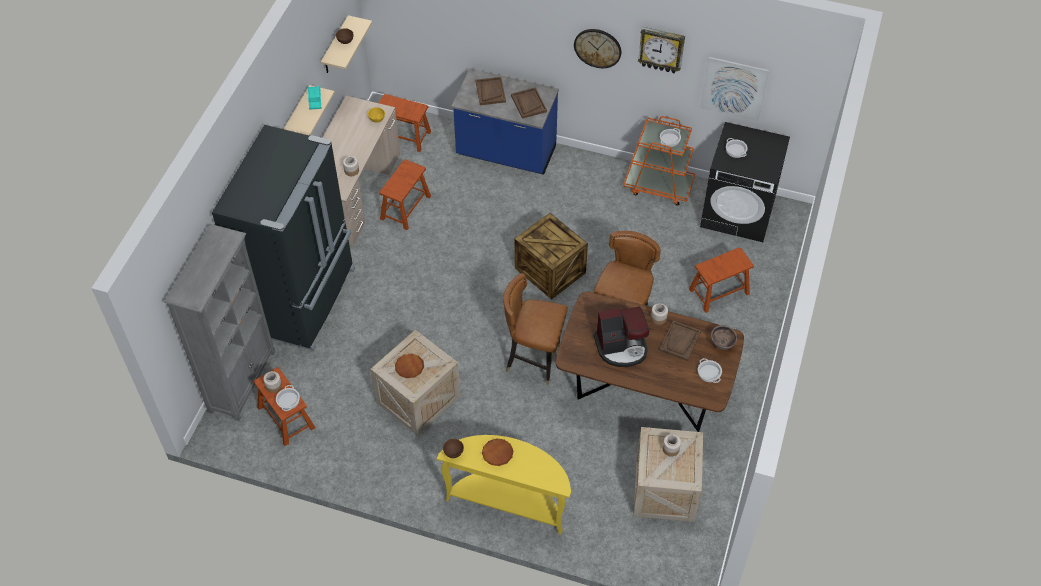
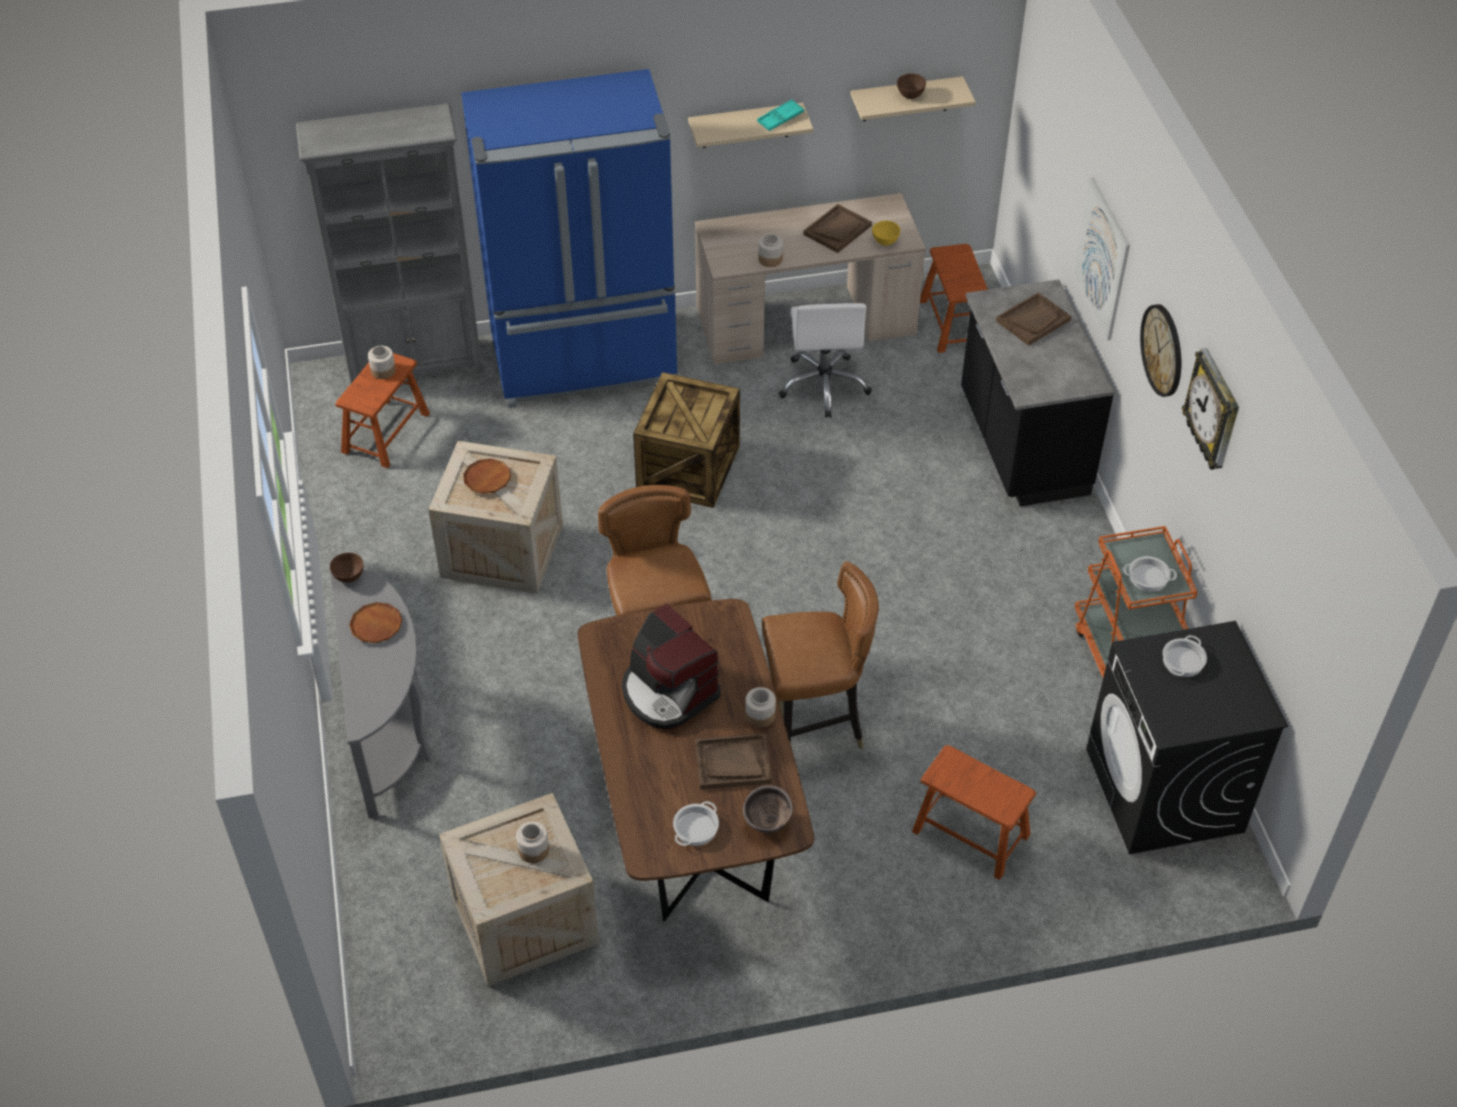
camera: 60 degrees right, 5 degrees down
black fridge [212,125,355,351] -> blue fridge [461,69,677,408]
cooking pot [276,385,300,411] -> none
brown stool [379,160,431,230] -> white office chair [779,303,872,418]
yellow console table [437,435,571,535] -> grey console table [329,563,432,818]
blue counter [451,68,559,175] -> black counter [961,279,1115,506]
brown tray [511,87,547,119] -> brown tray moved to [803,204,872,253]
crate [515,213,588,299] -> crate moved to [633,372,740,508]
picture [700,57,769,121] -> picture moved to [1074,178,1130,340]

